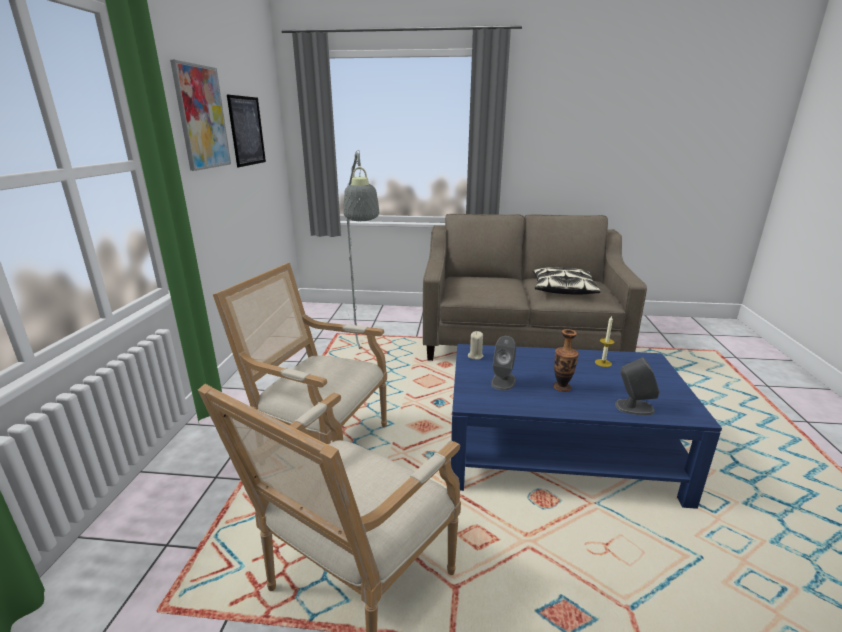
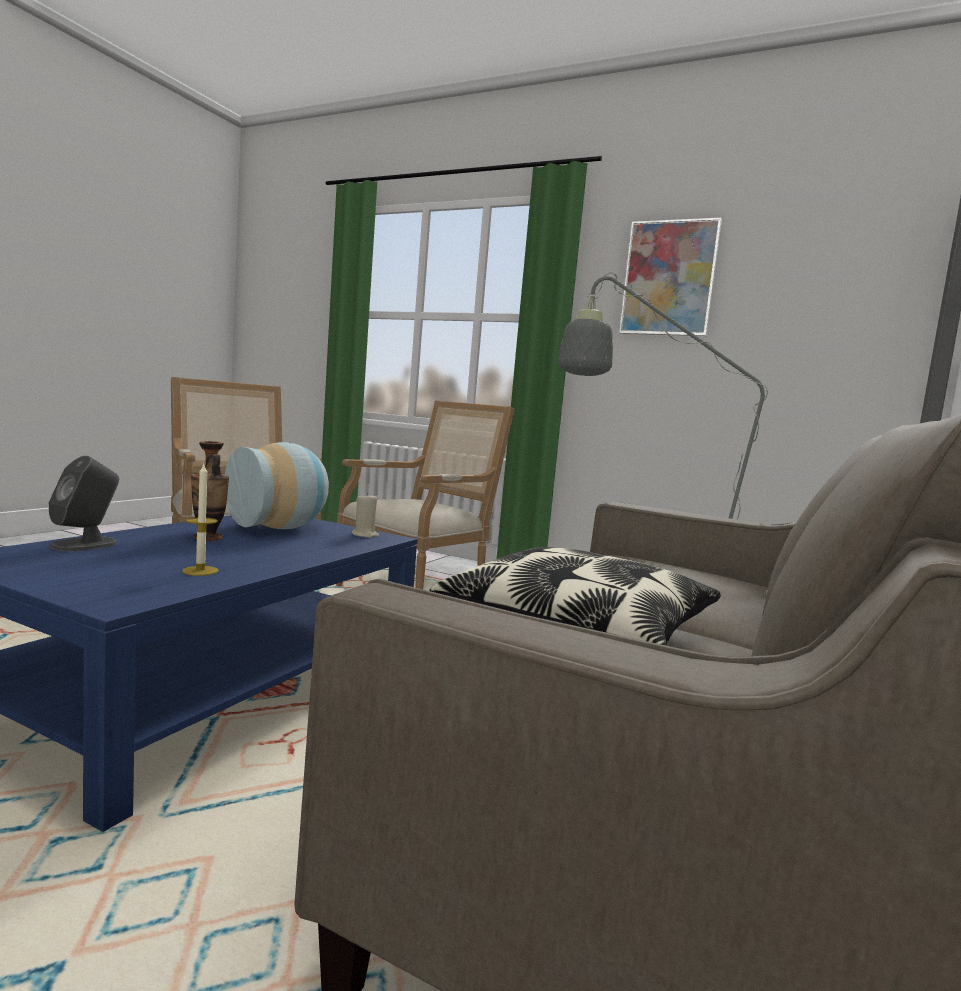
camera: 110 degrees right, 15 degrees down
picture [227,95,266,167] -> none
grey speaker [491,336,516,391] -> vase [225,442,329,529]

